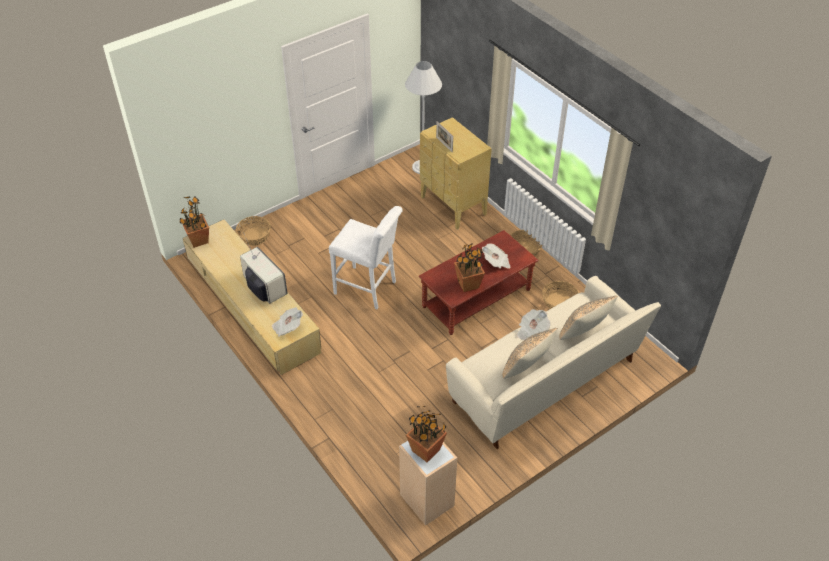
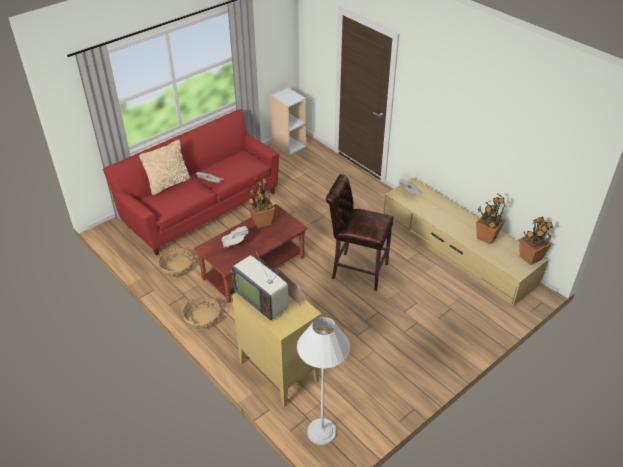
camera: 175 degrees right, 5 degrees down
basket [236,216,271,246] -> none
television [240,232,287,304] -> television moved to [232,252,289,320]
white stool [329,206,403,309] -> brown stool [326,174,393,291]
potted plant [406,406,447,462] -> potted plant moved to [476,192,506,245]
beige sofa [446,276,661,449] -> red sofa [103,109,279,256]
beige pillow [502,328,558,379] -> none

